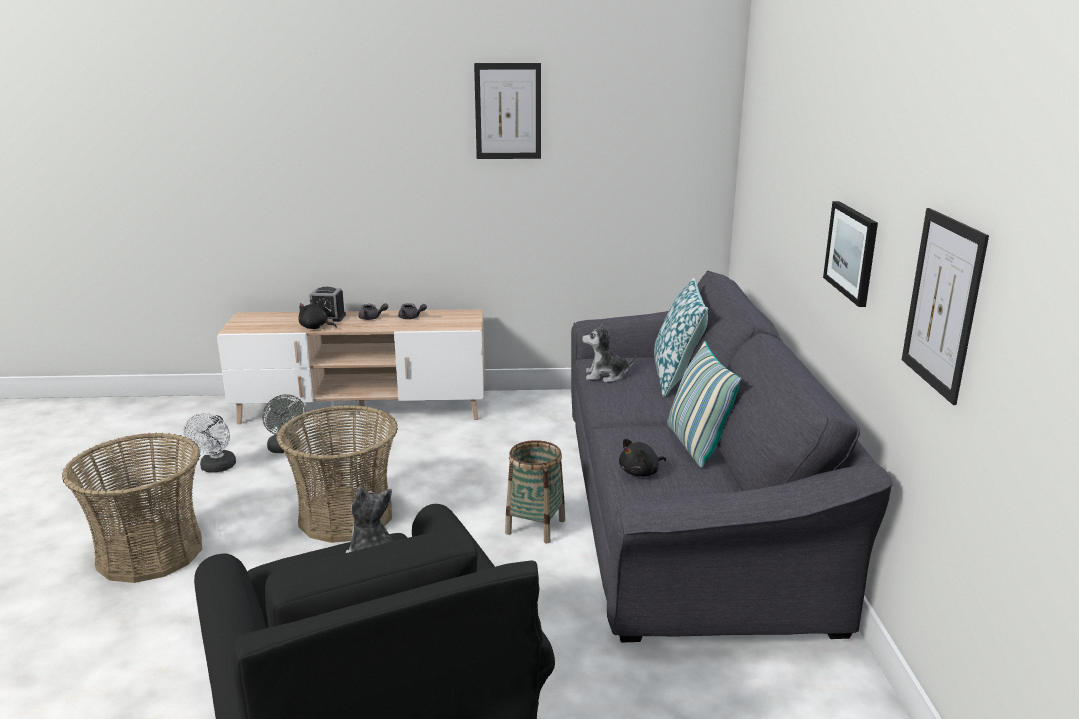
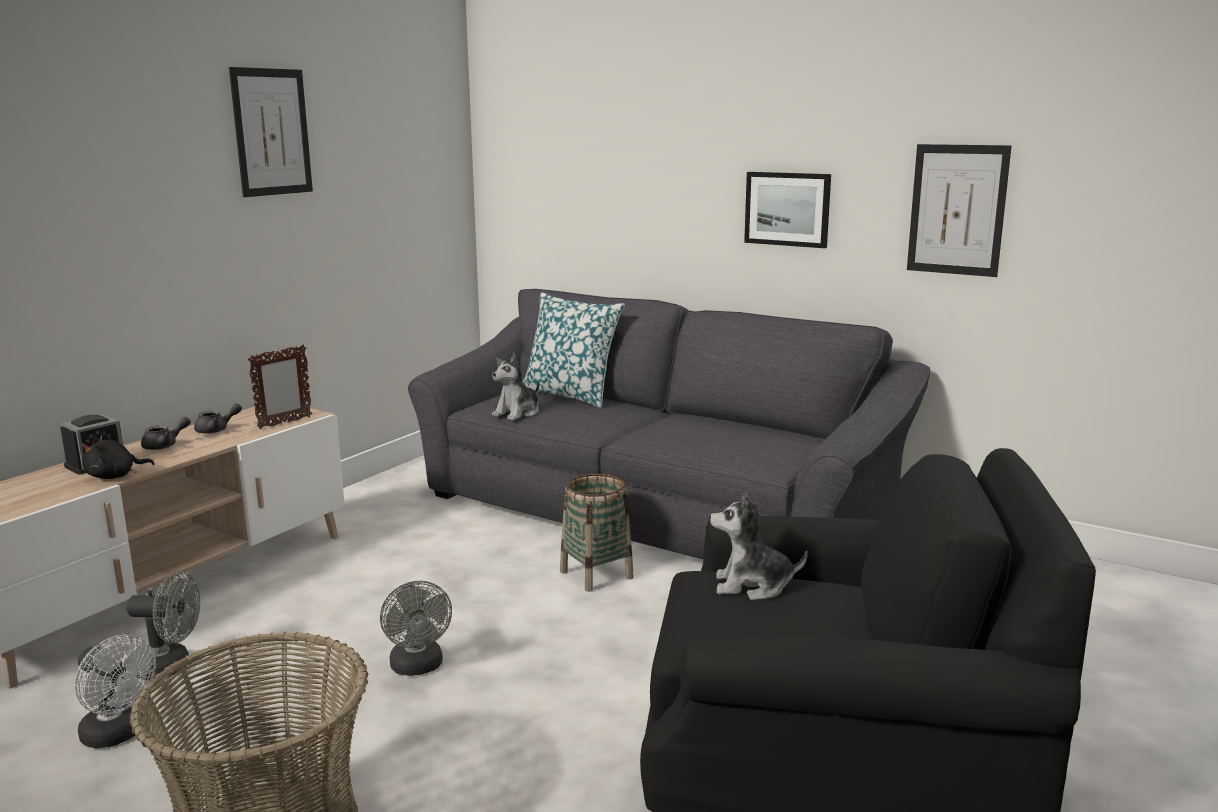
camera: 55 degrees left, 5 degrees down
basket [276,405,398,543] -> grey fan [380,581,452,676]
black plush toy [619,439,666,477] -> none
pillow [667,341,741,468] -> none
none -> picture frame [248,345,312,429]

